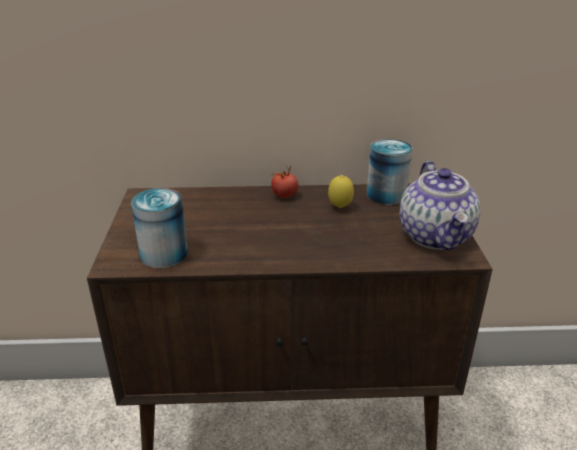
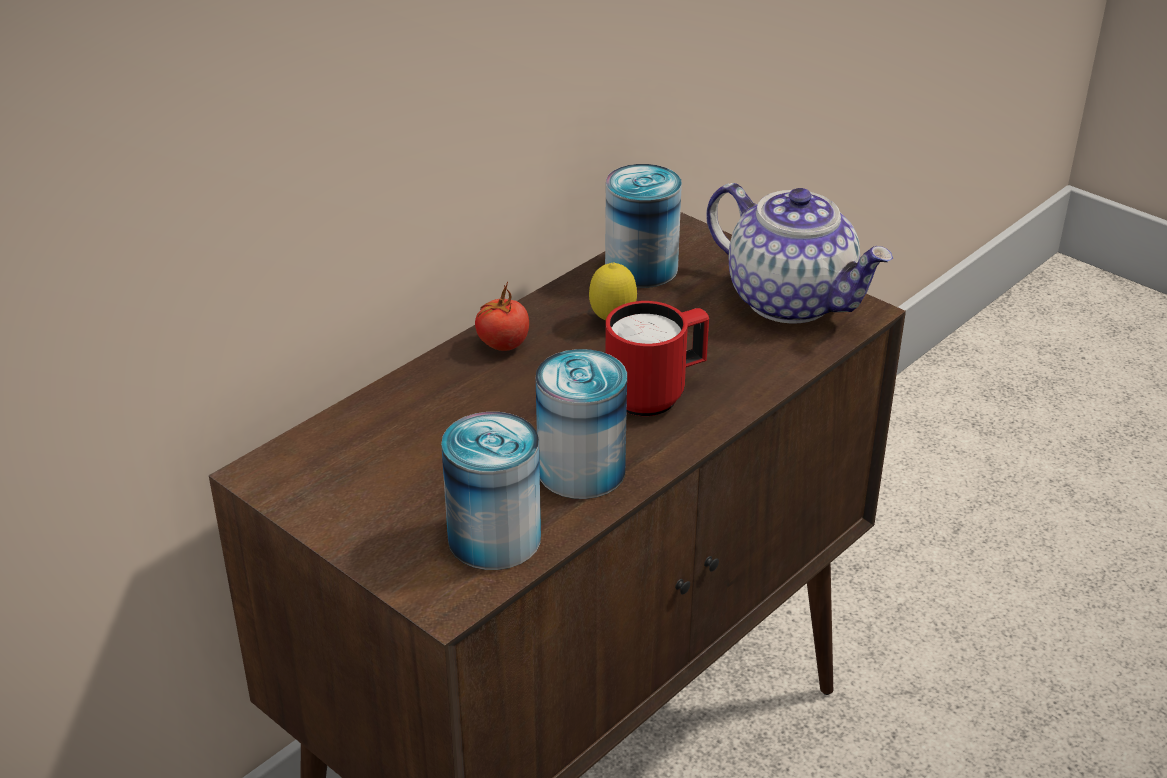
camera: 45 degrees left, 5 degrees up
none -> can [536,349,627,499]
none -> red mug [605,301,709,416]

